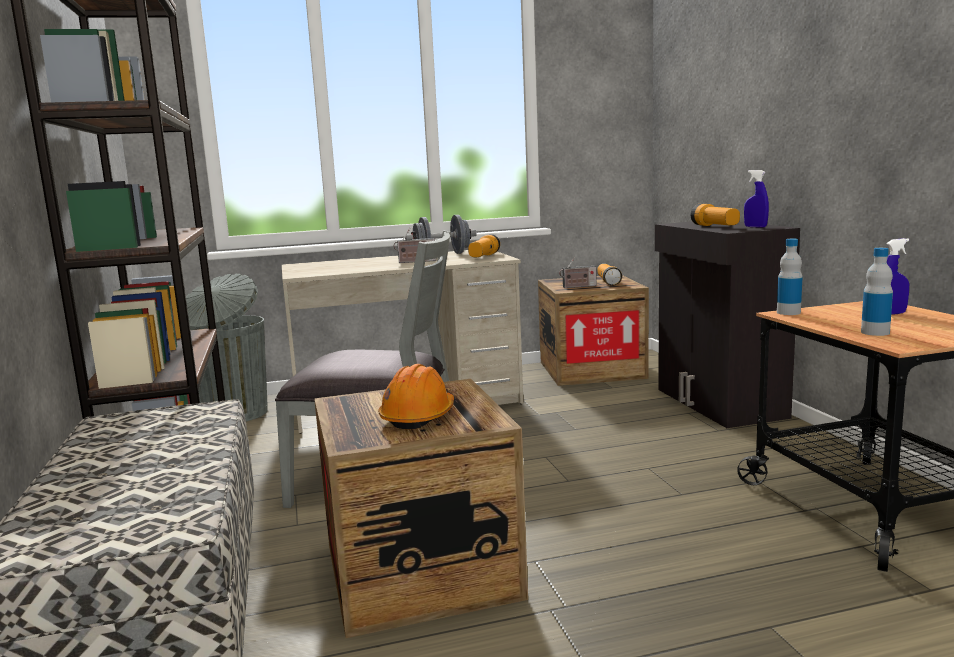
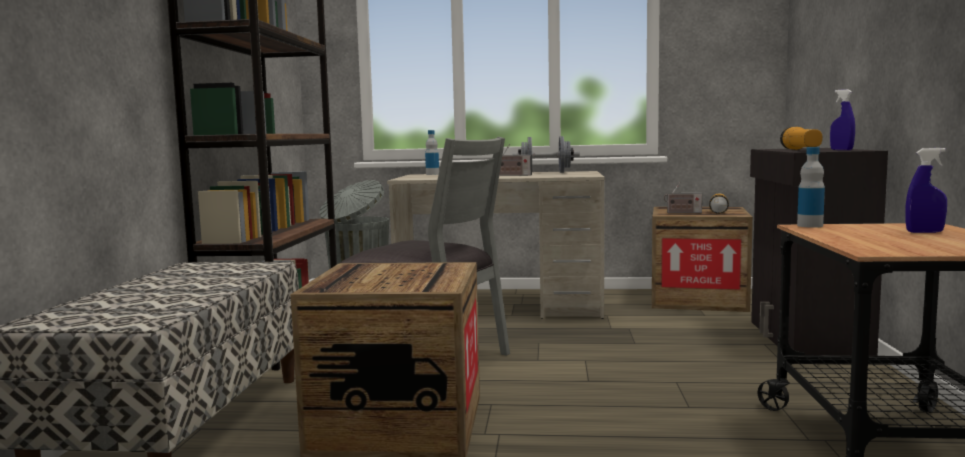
camera: 20 degrees right, 5 degrees down
orange hard hat [378,364,454,430] -> none
flashlight [468,234,500,257] -> none
bottle [861,248,893,336] -> bottle moved to [425,130,439,175]

